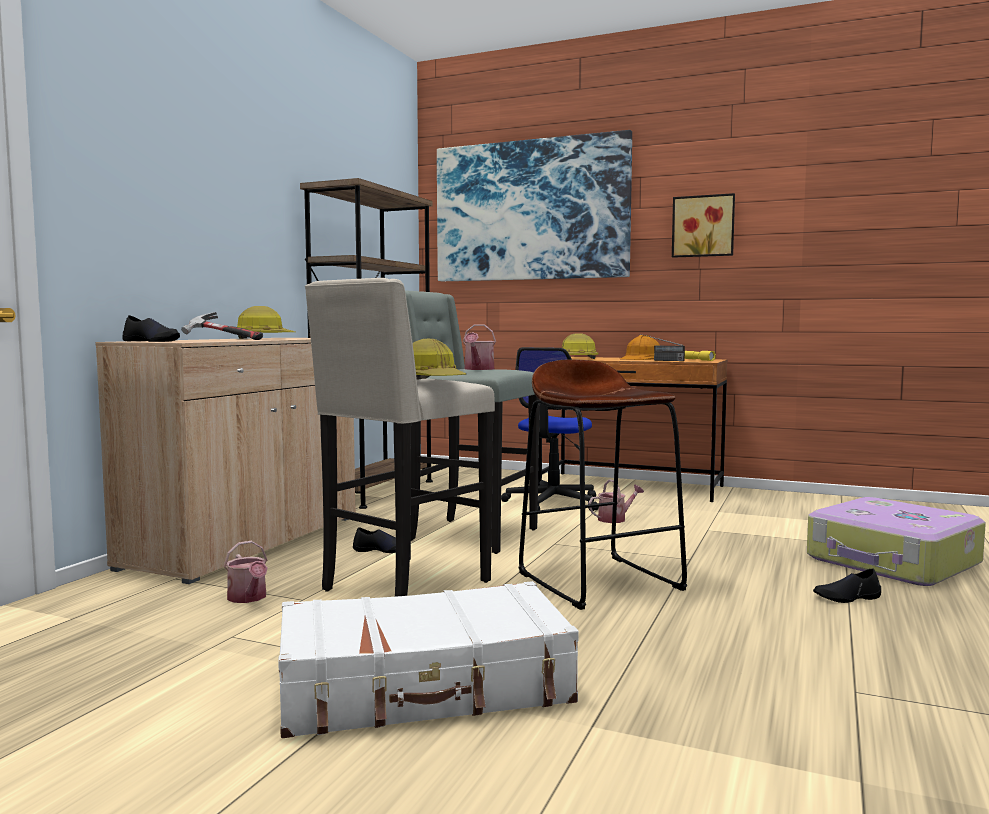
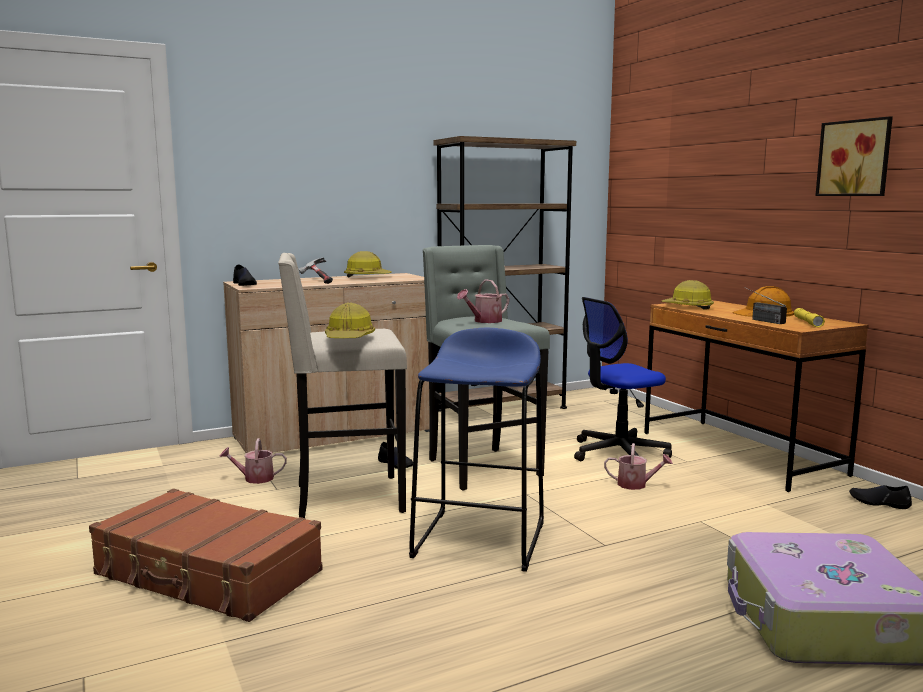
camera: 40 degrees right, 5 degrees up
watering can [224,541,267,603] -> watering can turned 75 degrees clockwise [219,438,287,484]
white suitcase [278,581,579,738] -> brown suitcase [89,489,323,622]
picture [437,130,632,281] -> none
brown stool [519,359,687,610] -> blue stool [409,328,544,572]
black shoe [813,568,881,603] -> black shoe moved to [849,485,912,509]

